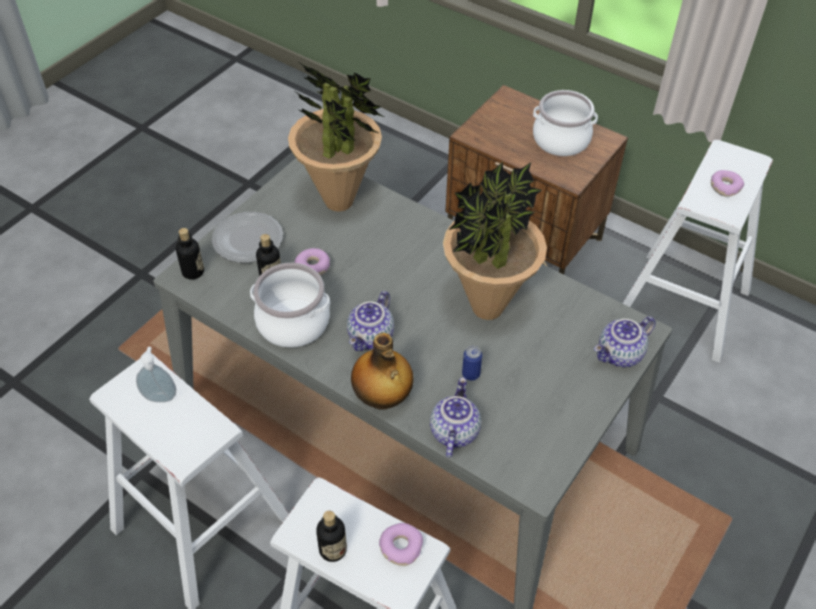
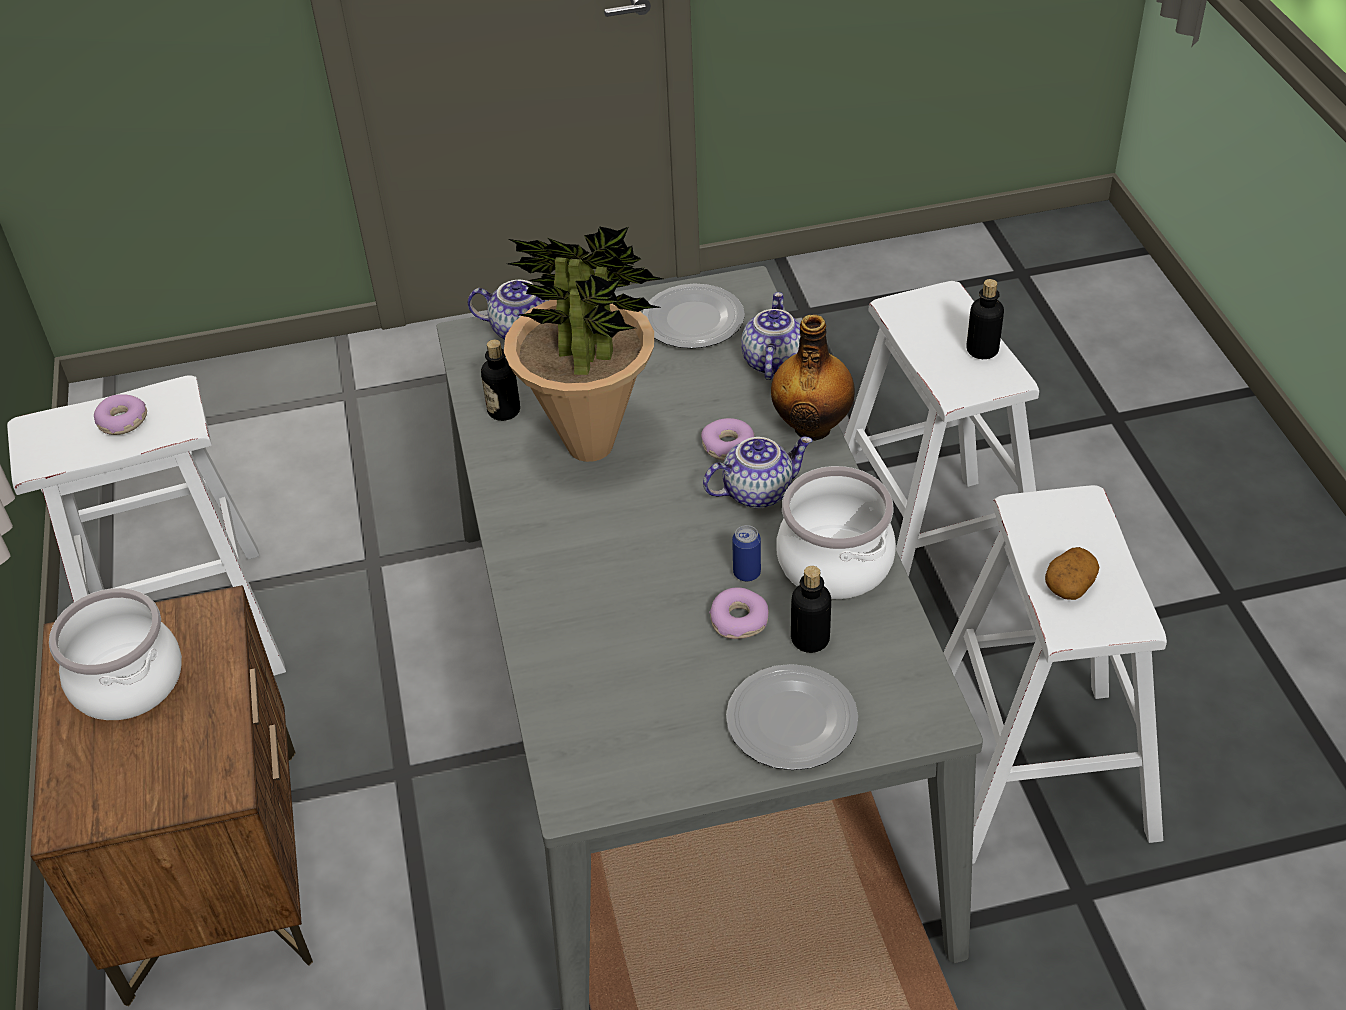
camera: 135 degrees left, 5 degrees down
soap dispenser [136,347,176,402] -> potato [1045,547,1099,600]
bottle [176,228,204,279] -> bottle moved to [481,340,520,421]
potted plant [288,63,384,212] -> none
donut [379,523,423,566] -> donut moved to [701,418,755,461]
teapot [430,377,481,458] -> teapot turned 135 degrees clockwise [741,292,800,380]
can [462,346,482,381] -> can moved to [732,525,761,582]
none -> plate [643,283,745,348]

